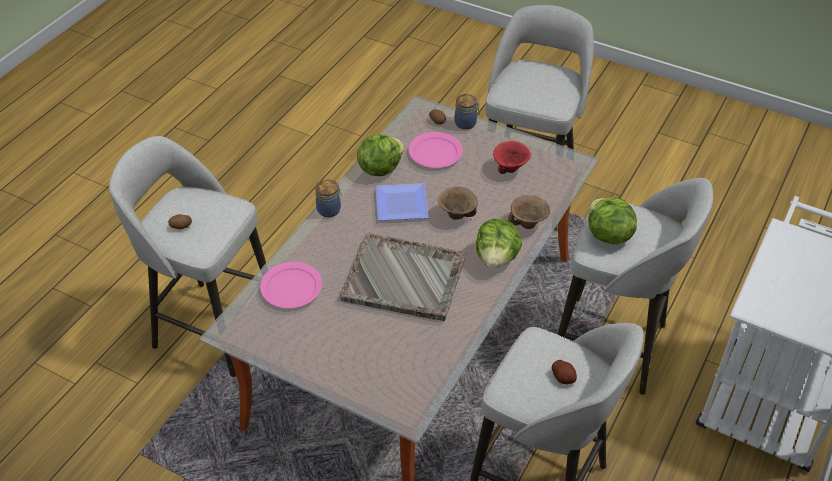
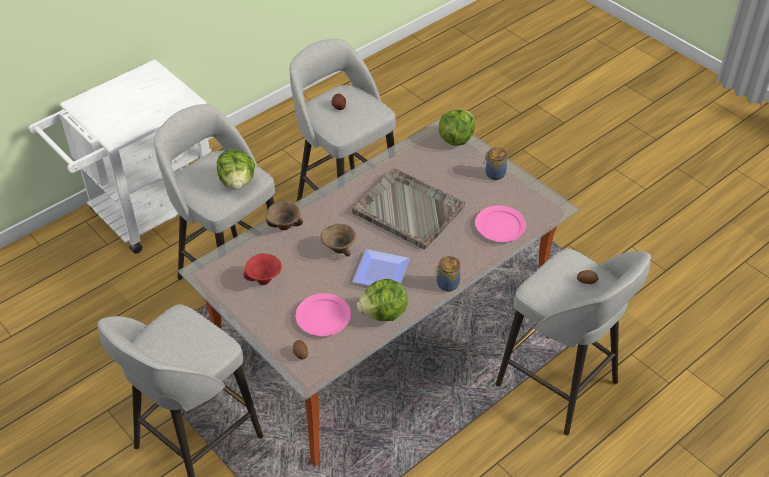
camera: 160 degrees left, 0 degrees up
jar [455,94,480,129] -> jar moved to [483,147,507,180]
lettuce [476,219,522,268] -> lettuce moved to [439,109,475,146]

